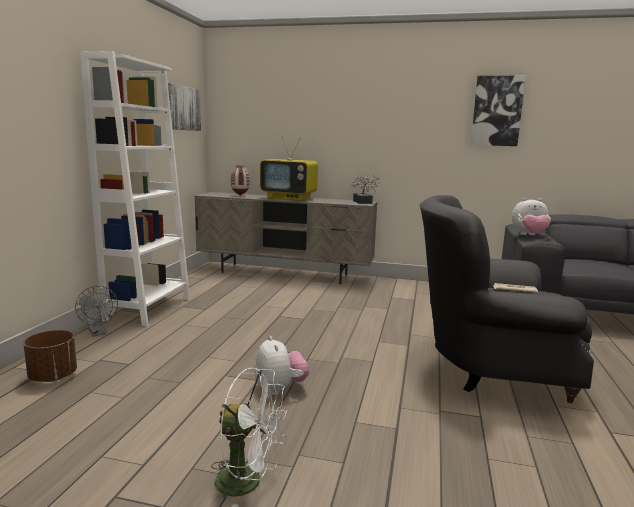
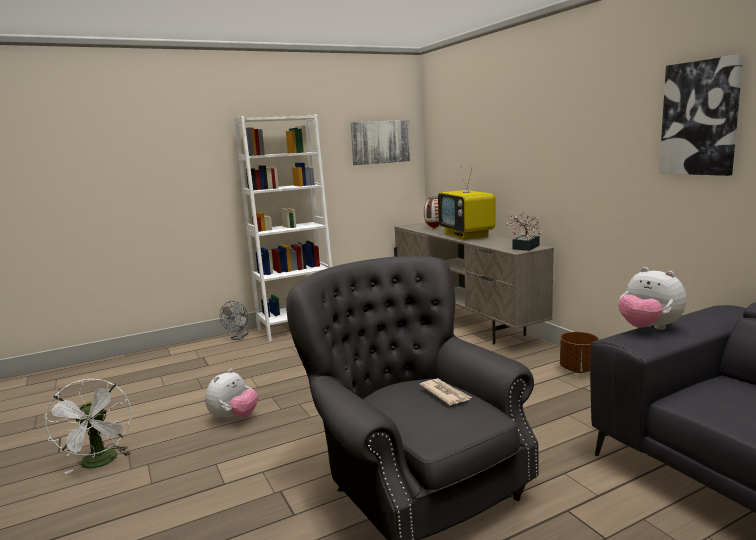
camera: 50 degrees right, 0 degrees up
brown planter [23,330,77,382] -> brown planter moved to [560,332,599,373]

